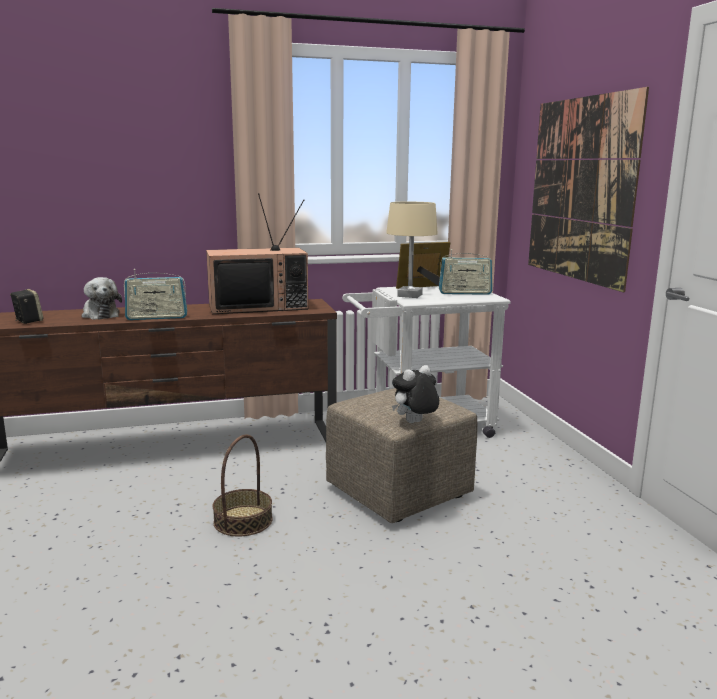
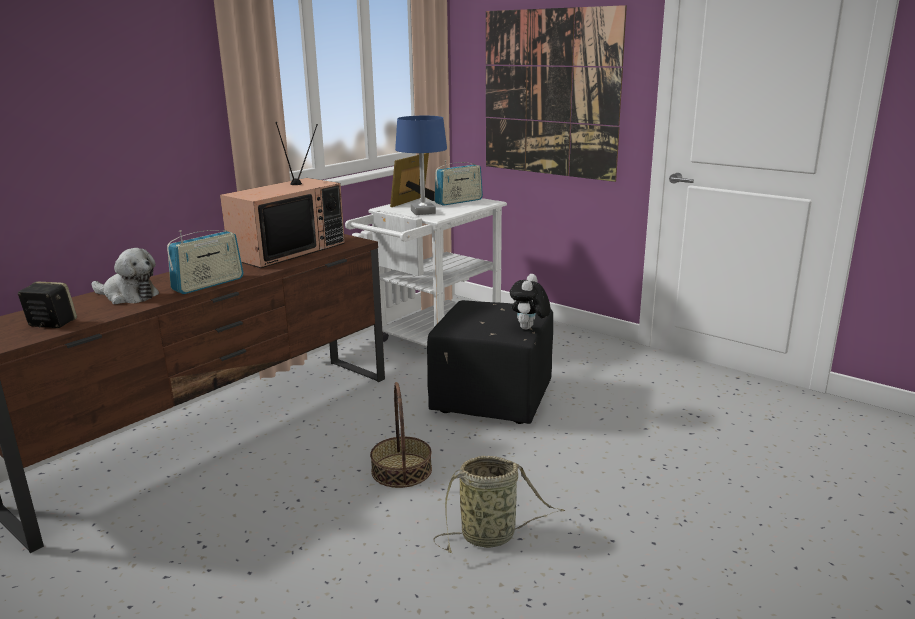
camera: 35 degrees left, 5 degrees up
beige ottoman [326,388,477,523] -> black ottoman [427,300,553,424]
beige table lamp [386,202,438,298] -> blue table lamp [395,116,447,215]
none -> basket [433,456,565,553]

